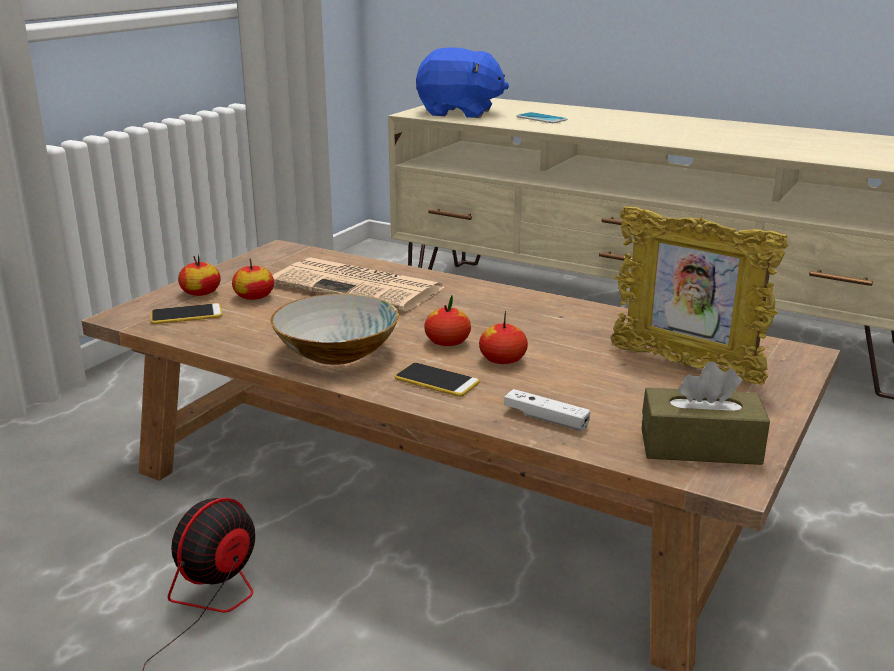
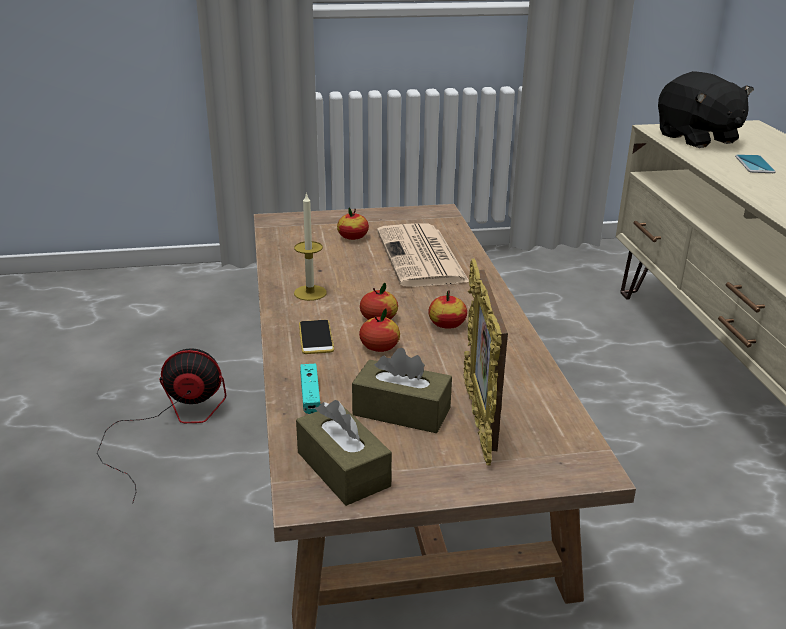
camera: 50 degrees right, 5 degrees up
phone [151,303,222,324] -> none
apple [178,254,221,296] -> apple moved to [428,290,467,329]
bowl [270,293,399,365] -> candle [294,193,327,301]
blue plush toy [416,47,509,118] -> black plush toy [658,71,754,148]
white game controller [504,389,591,431] -> turquoise game controller [300,363,320,414]
none -> brown tissue box [352,348,452,433]

